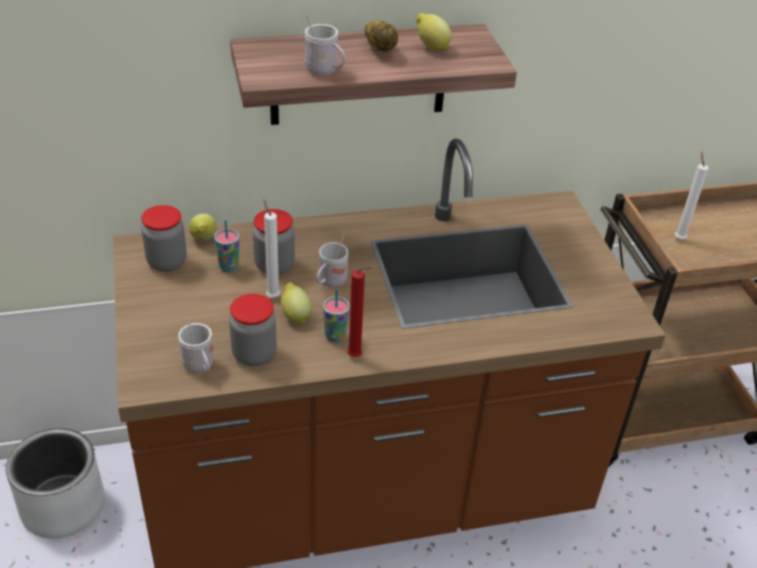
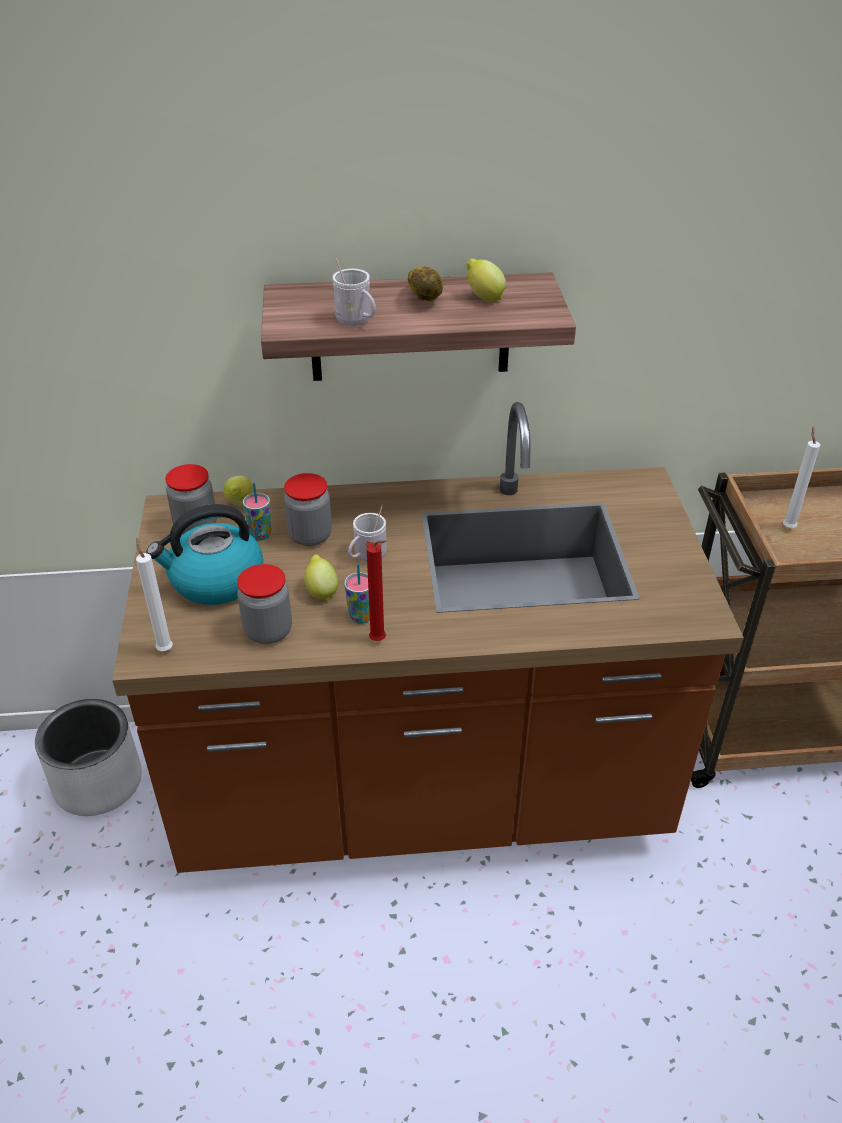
camera: 10 degrees right, 0 degrees up
white mug [178,314,214,373] -> none
white candle [263,199,280,297] -> white candle moved to [136,537,173,651]
none -> kettle [146,504,263,605]

